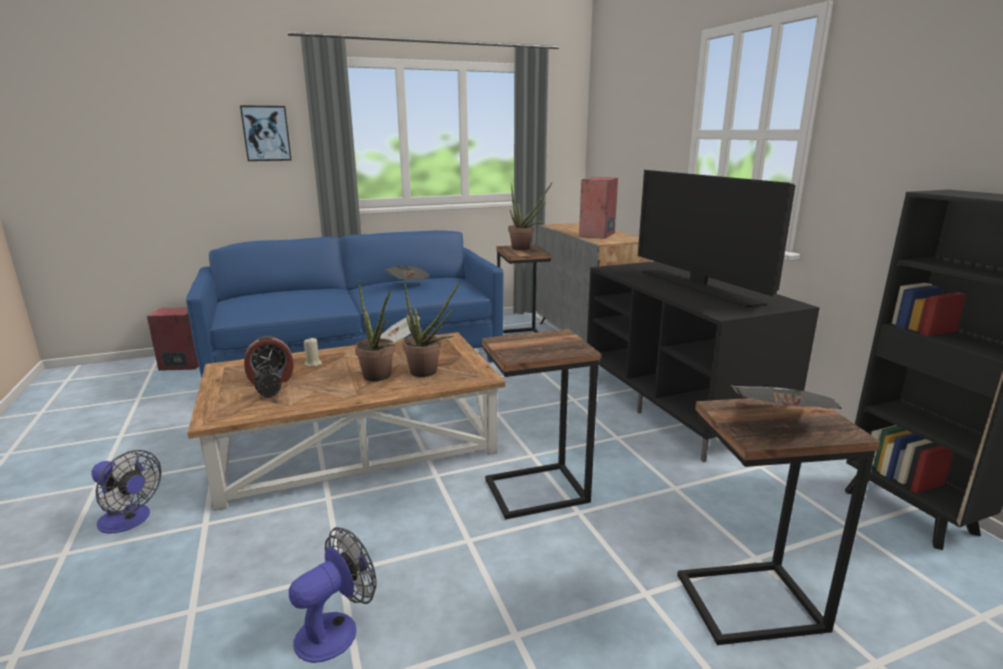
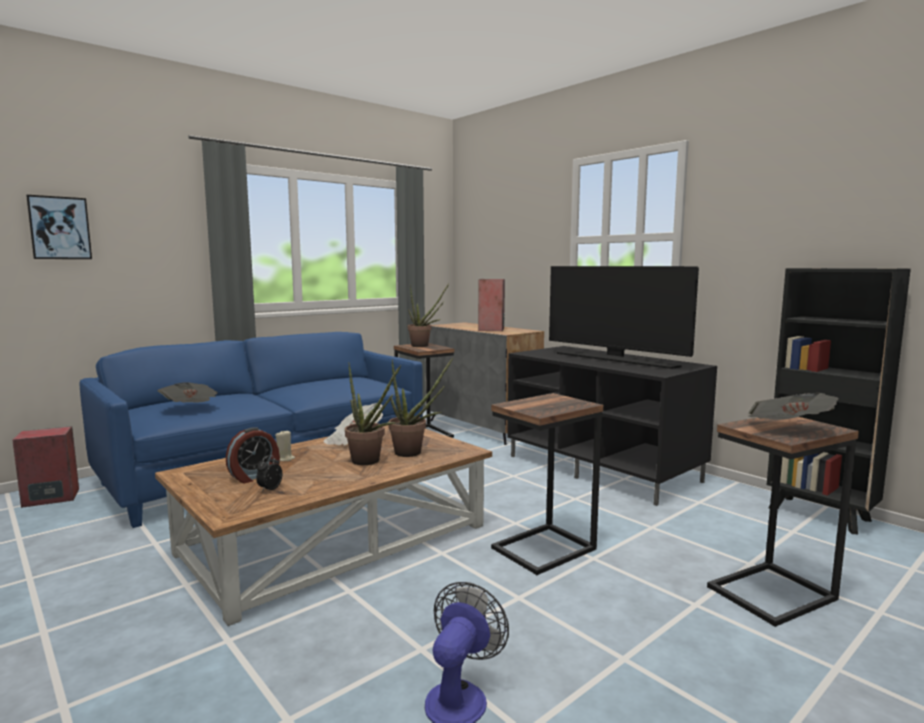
camera: 20 degrees left, 10 degrees down
fan [91,450,161,534] -> none
picture [240,105,292,161] -> picture moved to [26,195,92,259]
newspaper [385,265,430,281] -> newspaper moved to [157,382,218,402]

